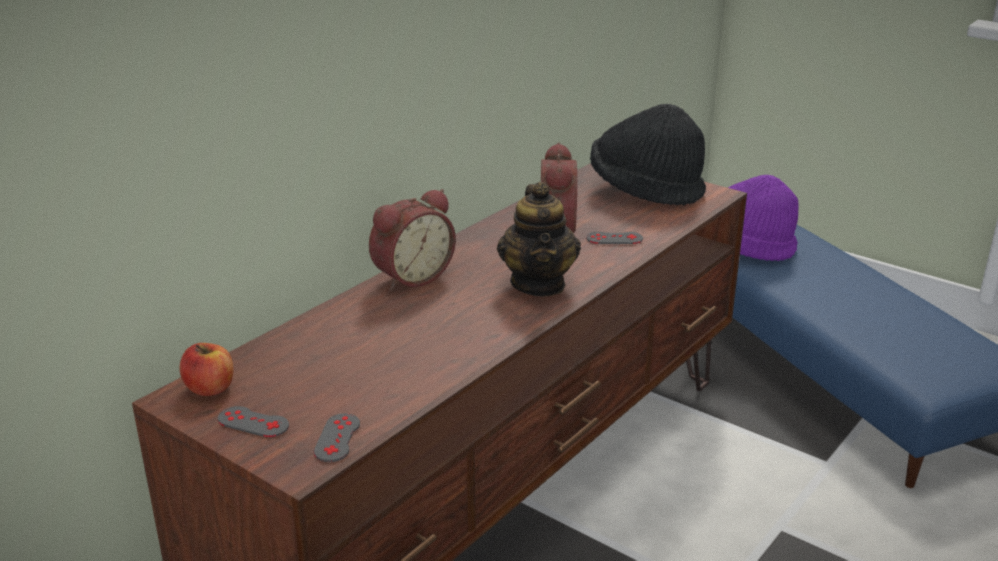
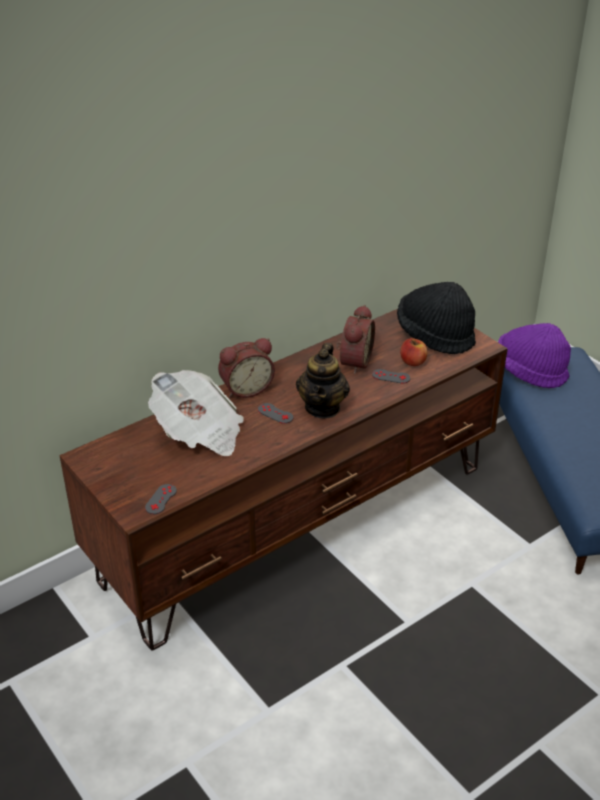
camera: 15 degrees right, 10 degrees up
apple [180,343,234,396] -> apple moved to [400,338,427,366]
grey game controller [218,406,289,437] -> grey game controller moved to [258,403,293,424]
none -> newspaper [148,370,244,456]

